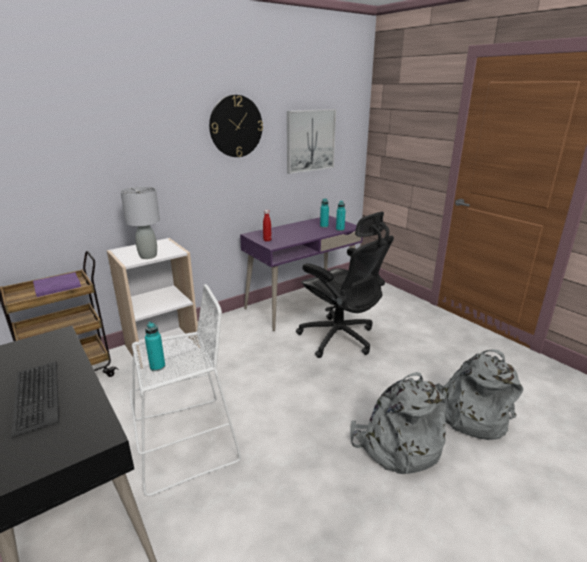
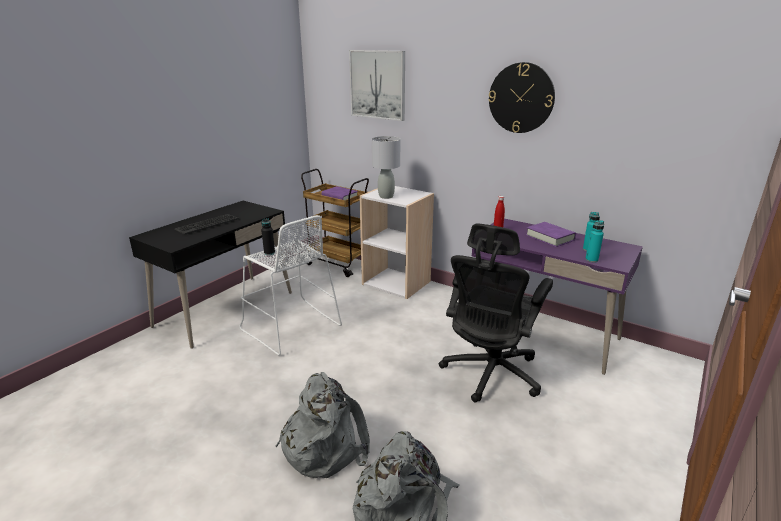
camera: 70 degrees right, 0 degrees up
turquoise bottle [145,322,165,371] -> black bottle [261,218,275,255]
picture [287,109,336,174] -> picture moved to [349,50,405,121]
none -> purple book [526,222,576,247]

